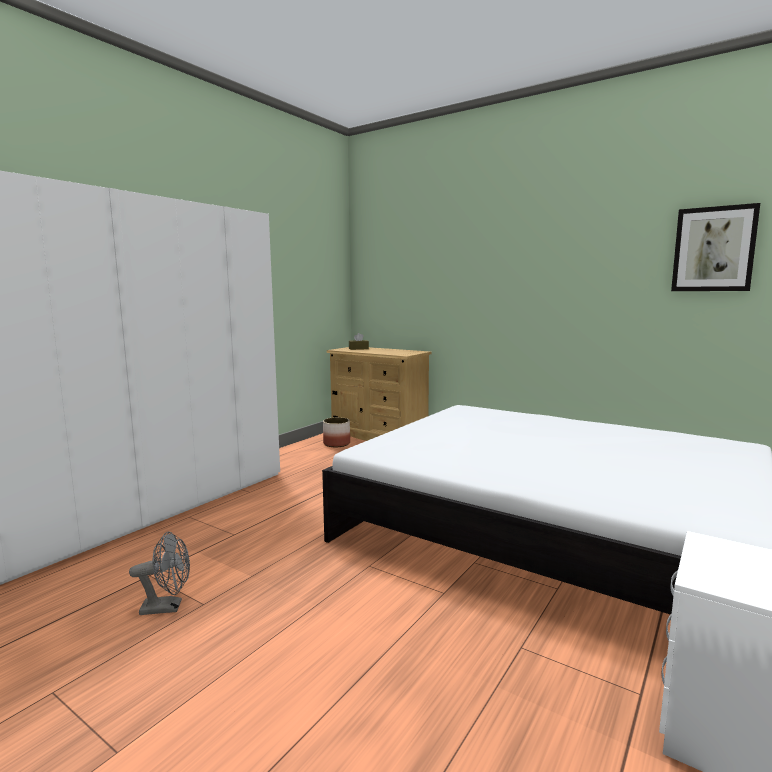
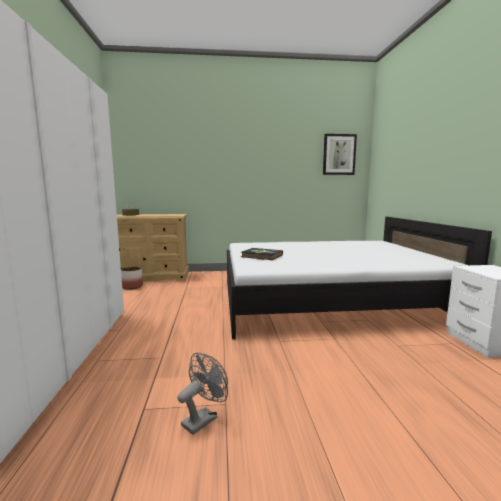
camera: 40 degrees left, 0 degrees up
none -> book [241,248,283,260]

